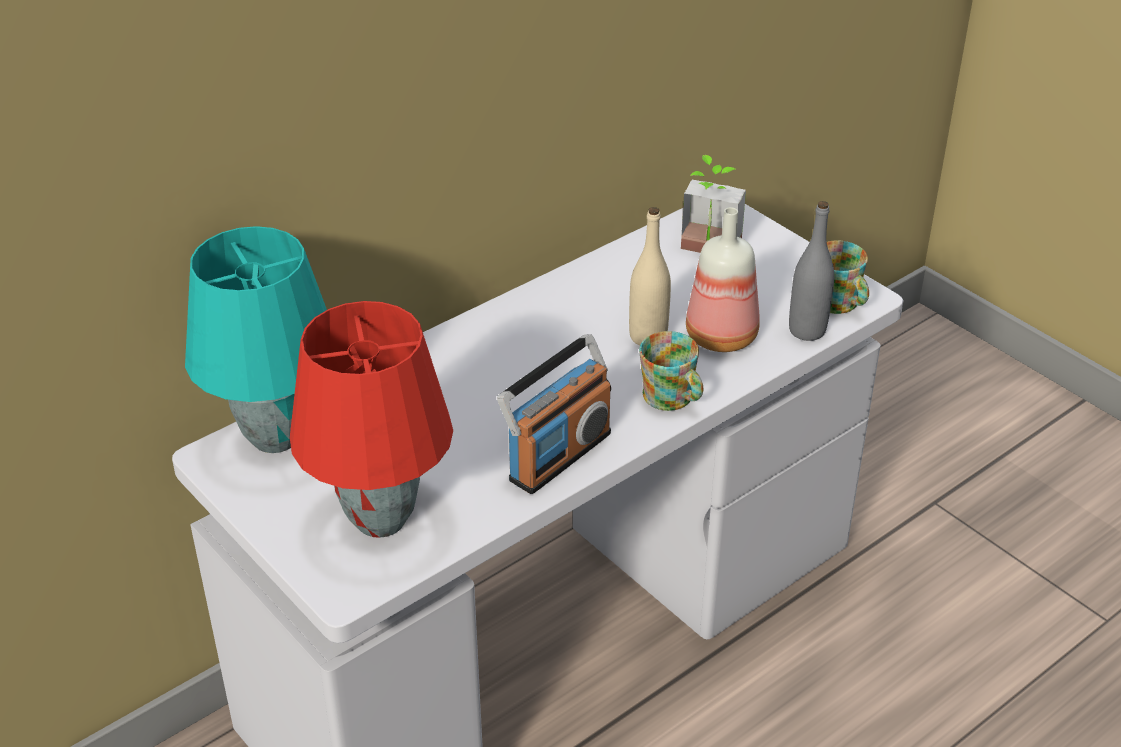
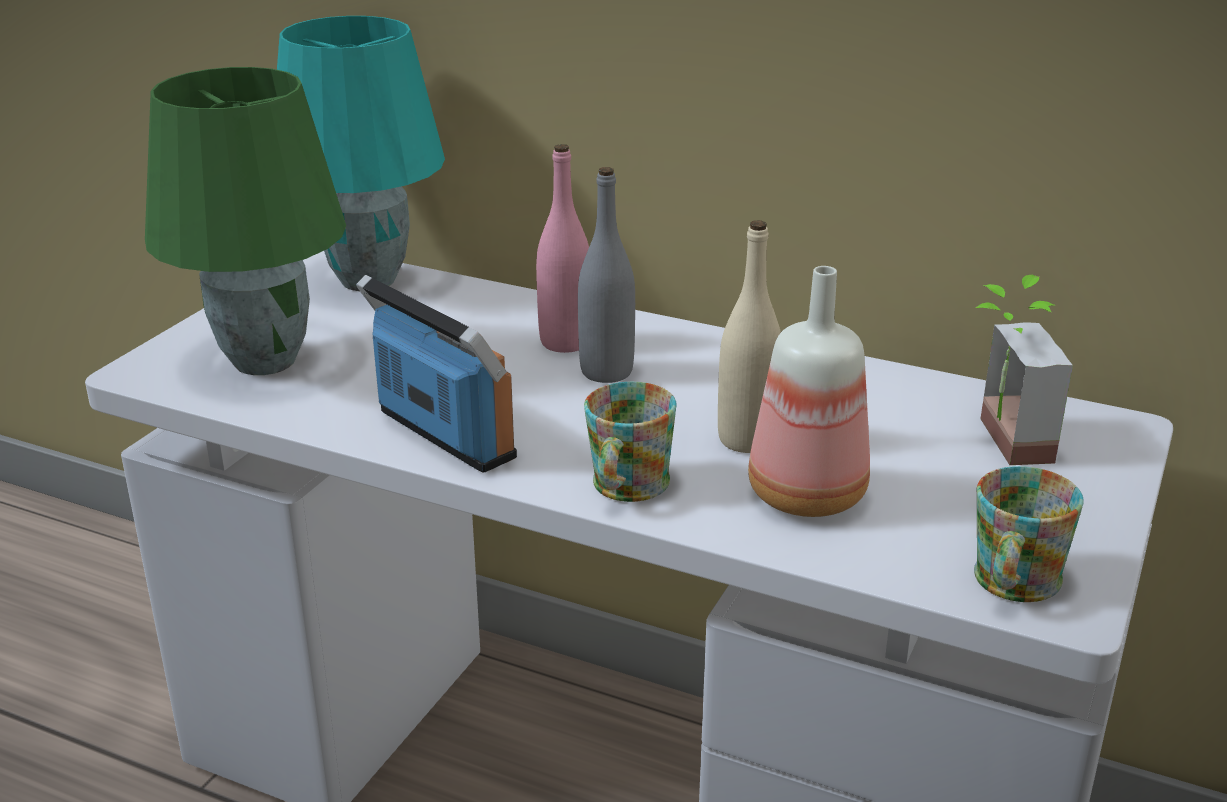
camera: 65 degrees right, 10 degrees down
red table lamp [290,301,453,538] -> green table lamp [145,67,346,375]
radio [497,334,611,494] -> radio turned 150 degrees counterclockwise [356,275,517,472]
grey bottle [789,201,834,341] -> grey bottle moved to [578,167,635,383]
none -> pink bottle [536,144,589,353]

